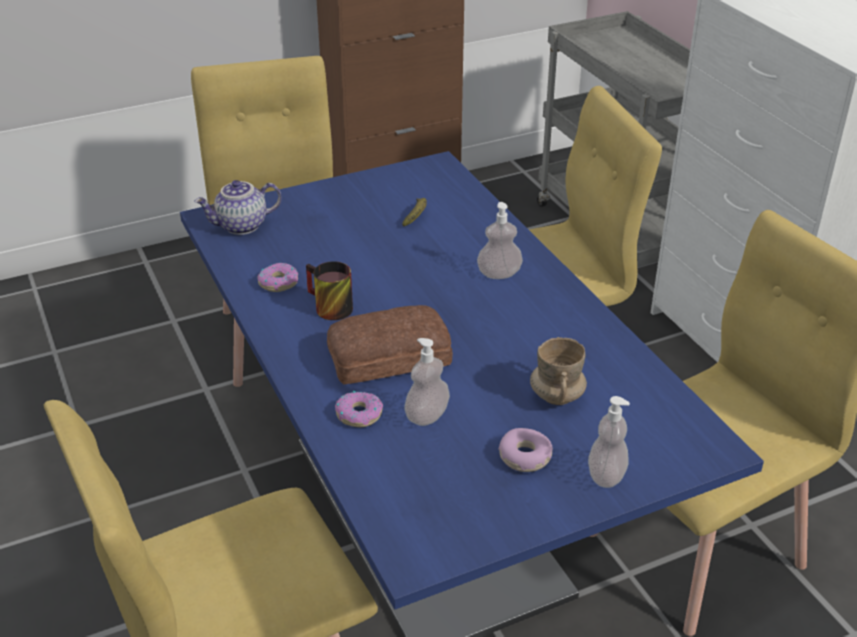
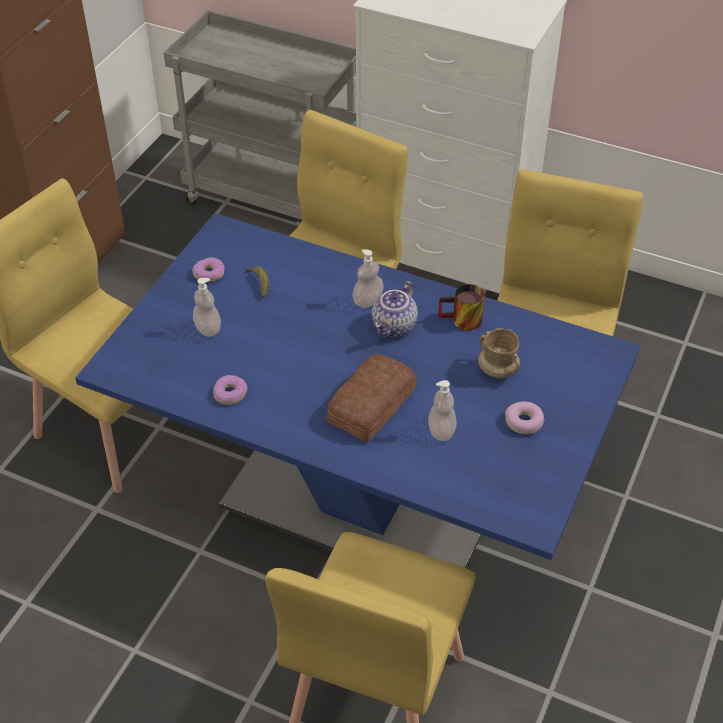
camera: 40 degrees left, 10 degrees up
teapot [194,180,282,235] -> teapot moved to [372,281,418,337]
mug [306,262,353,320] -> mug moved to [438,284,485,330]
donut [335,391,383,427] -> donut moved to [192,257,225,282]
soap dispenser [588,396,630,488] -> soap dispenser moved to [193,278,221,337]

